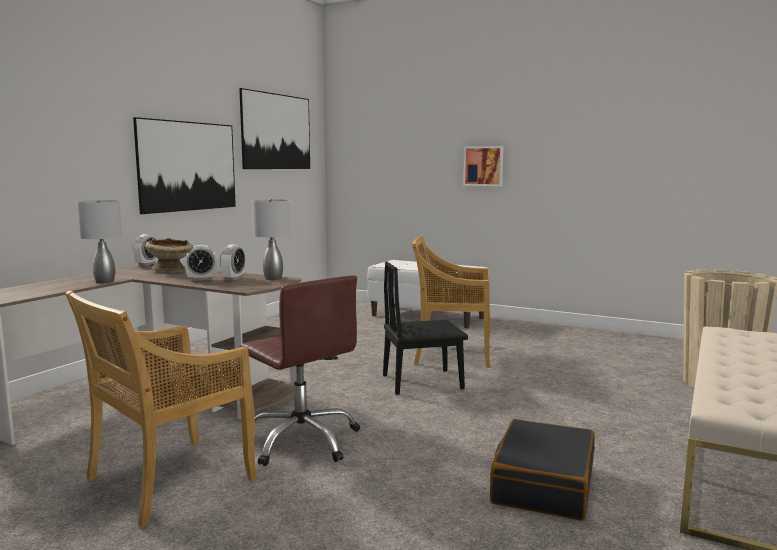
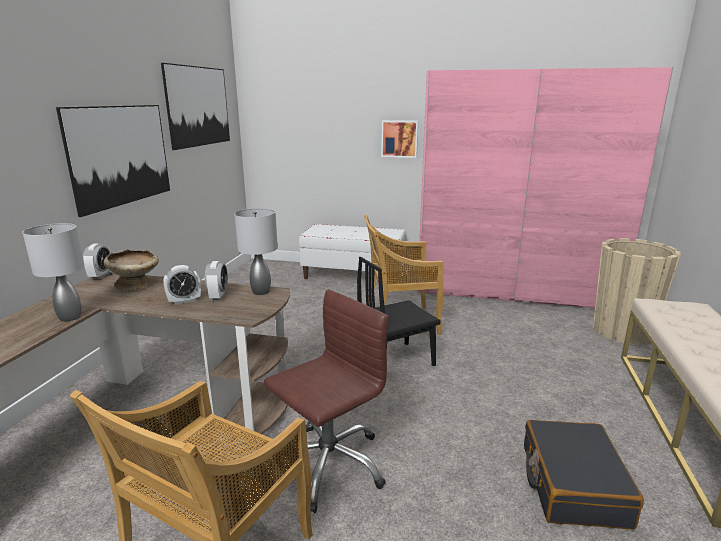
camera: 15 degrees left, 10 degrees up
brown office chair [239,275,360,466] -> brown office chair turned 75 degrees counterclockwise [264,289,389,513]
none -> pink wardrobe [417,67,673,308]

